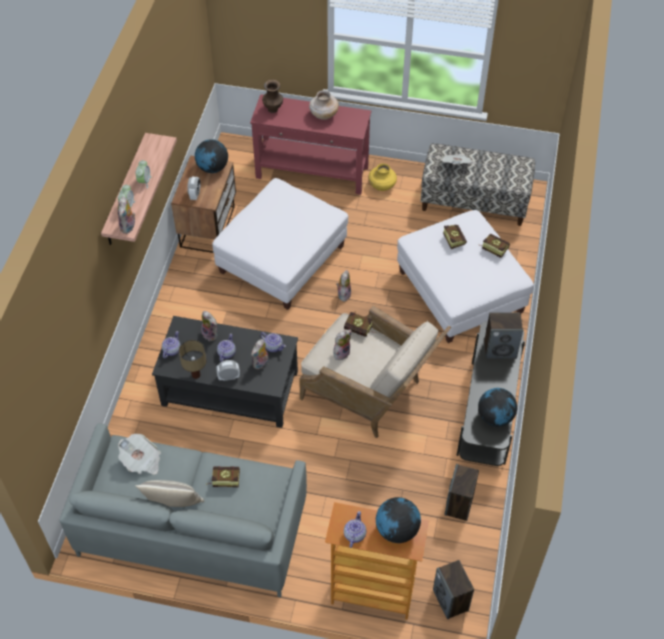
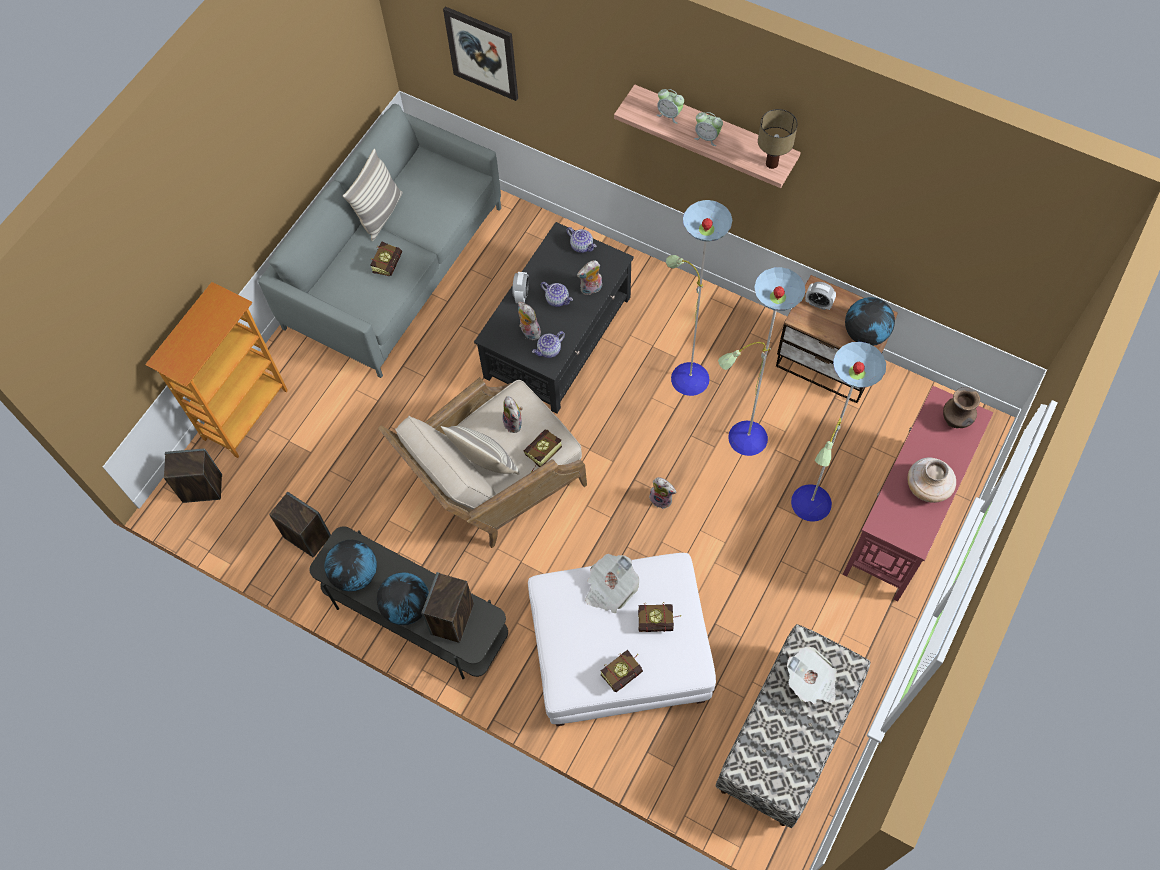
camera: 110 degrees right, 10 degrees up
plush toy [118,196,135,234] -> none
newspaper [118,434,161,475] -> newspaper moved to [585,554,639,613]
table lamp [179,340,206,379] -> table lamp moved to [758,109,798,169]
white ottoman [212,178,348,310] -> floor lamp [666,200,886,521]
teapot [344,511,366,548] -> none
yellow vase [368,163,397,191] -> none
globe [376,497,421,543] -> globe moved to [377,572,429,625]
none -> pillow [441,426,520,475]
none -> picture [443,6,518,101]

